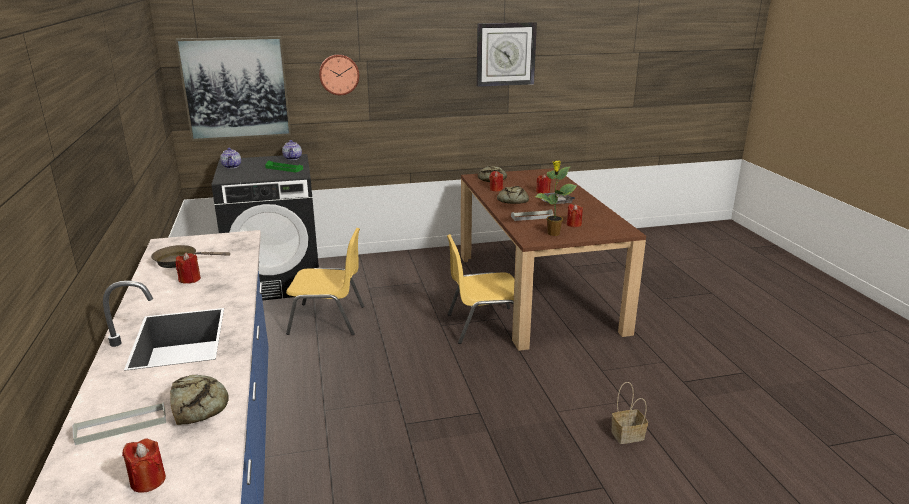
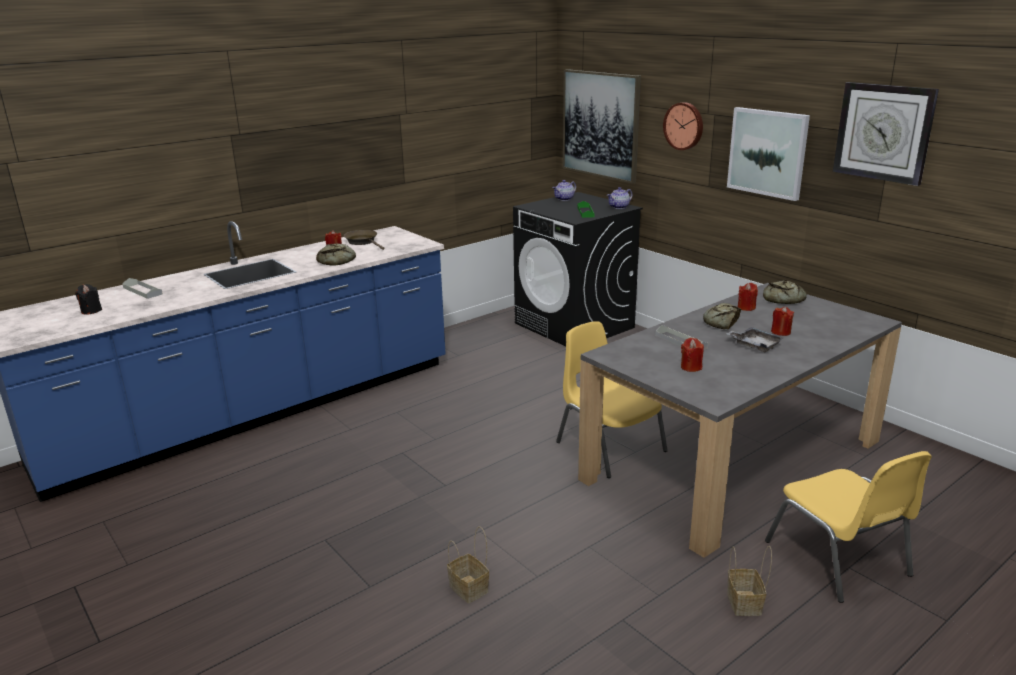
camera: 65 degrees right, 0 degrees up
red candle [122,439,166,493] -> black candle [75,284,102,314]
bread [170,375,229,425] -> bread moved to [316,243,356,266]
yellow chair [286,228,364,335] -> yellow chair moved to [765,451,932,603]
brown dining table [461,168,646,351] -> grey dining table [578,283,902,558]
potted plant [535,160,577,236] -> none
none -> picture [727,107,810,201]
none -> basket [727,546,772,616]

